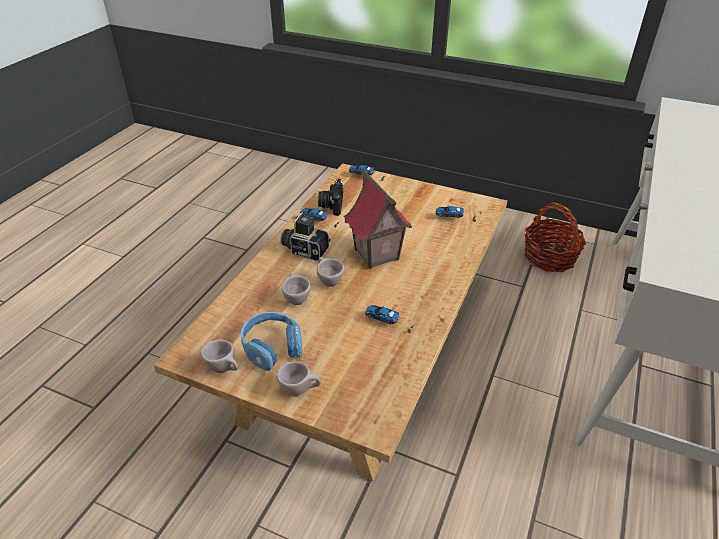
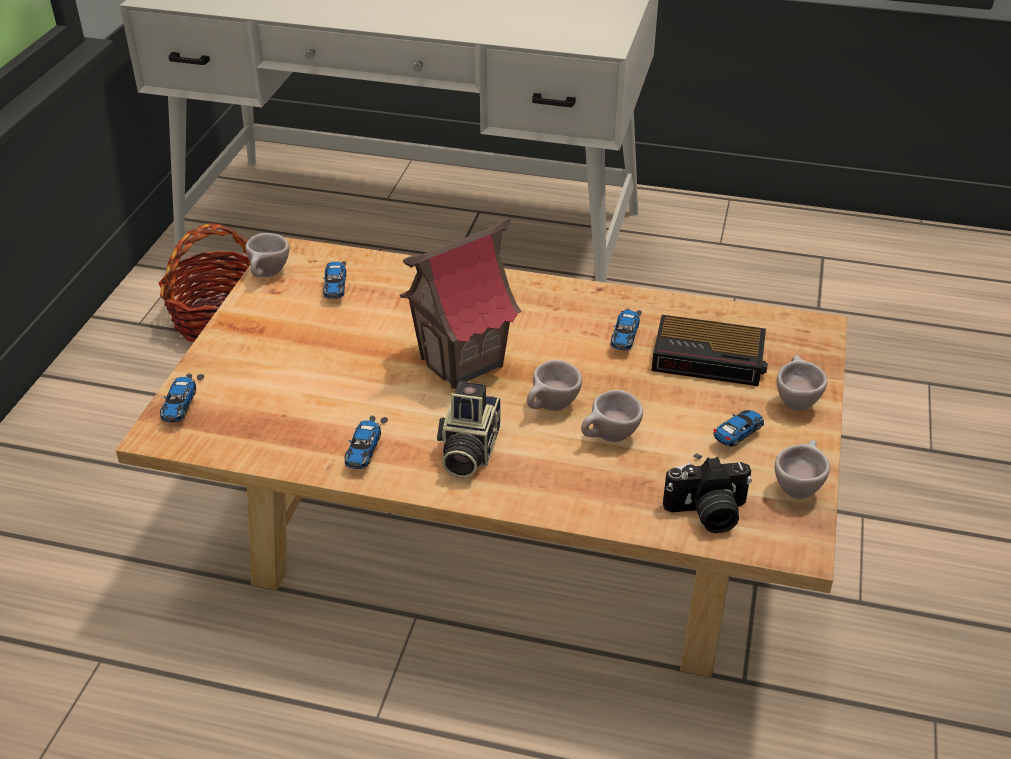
camera: 100 degrees left, 0 degrees up
blue headphones [241,312,303,371] -> toy car [694,410,764,459]
camera [318,179,344,216] -> camera moved to [663,457,752,533]
none -> beige cup [245,233,289,277]
none -> alarm clock [652,315,768,386]

